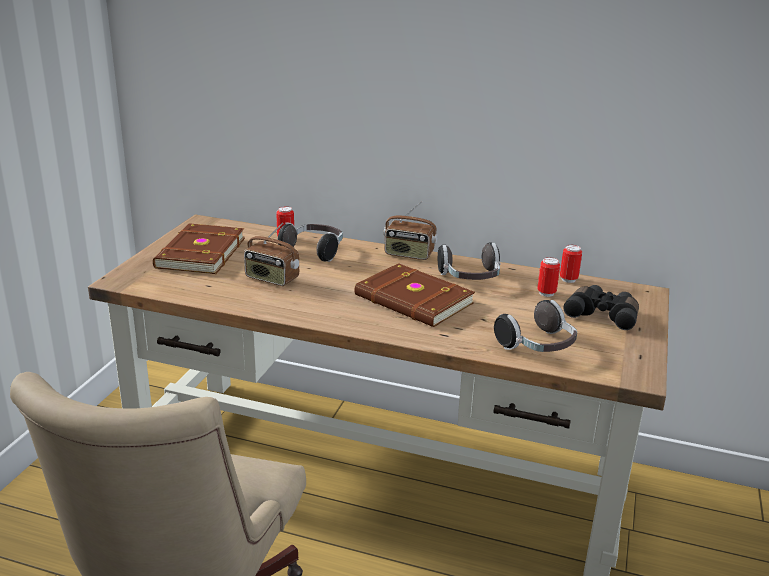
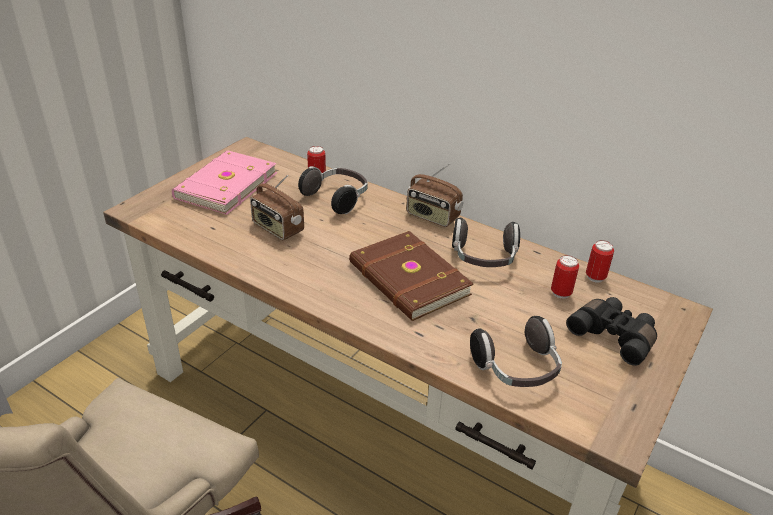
camera: 15 degrees right, 10 degrees up
brown book [153,223,245,274] -> pink book [172,150,277,215]

